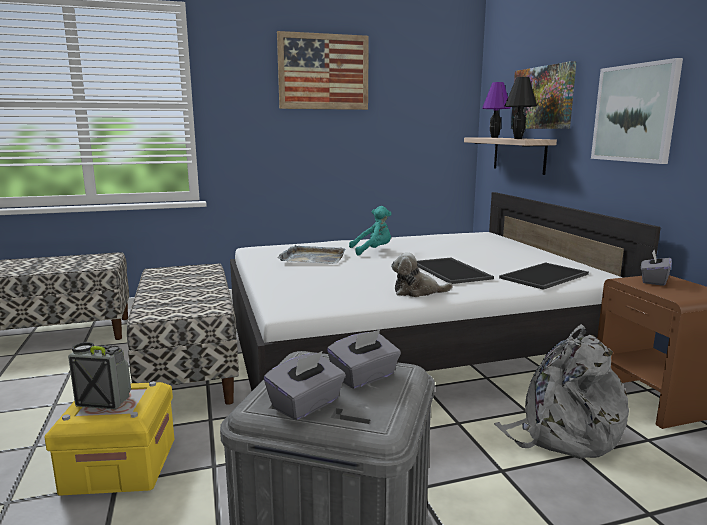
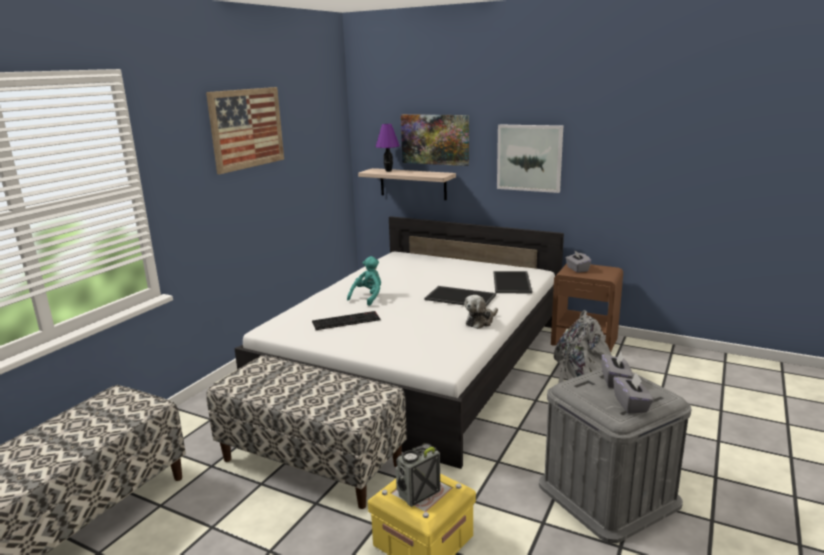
camera: 45 degrees left, 5 degrees up
grey tray [278,245,345,264] -> keyboard [312,311,381,330]
black table lamp [505,77,537,139] -> none

